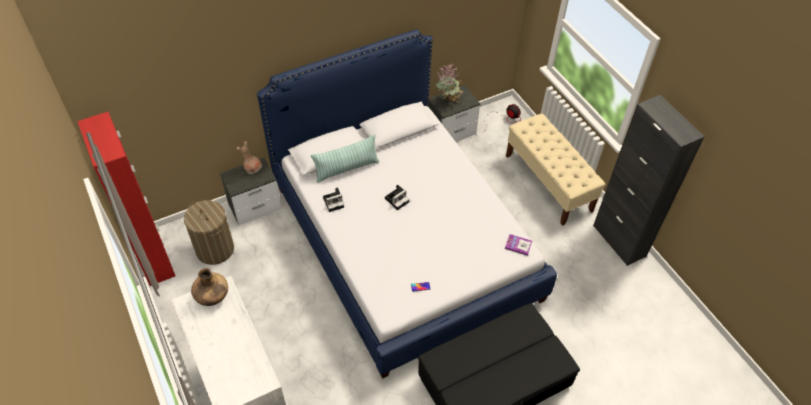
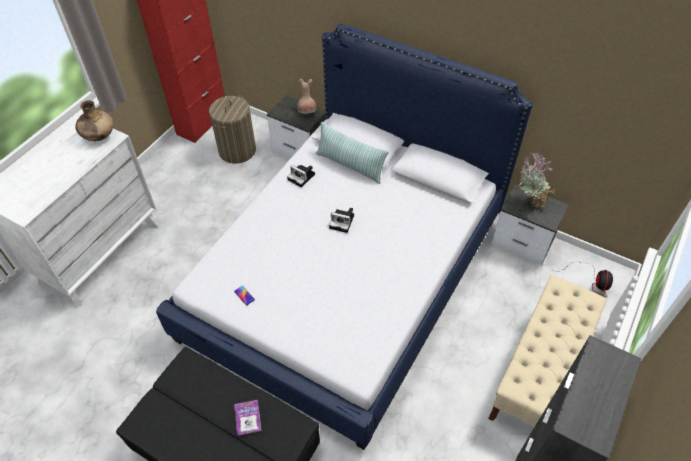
camera: 60 degrees right, 0 degrees up
book [505,234,532,256] -> book moved to [234,400,262,436]

